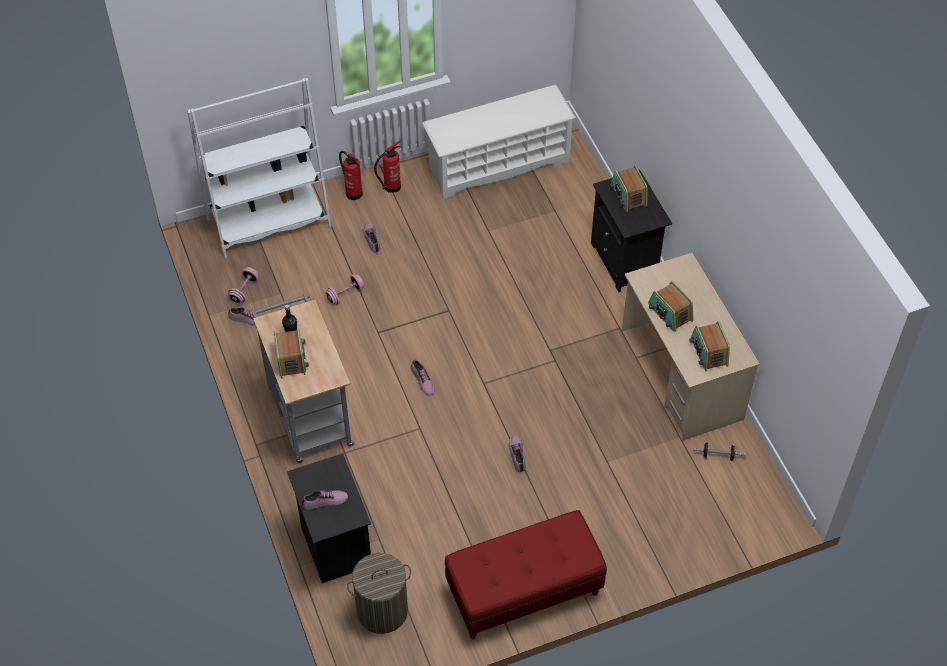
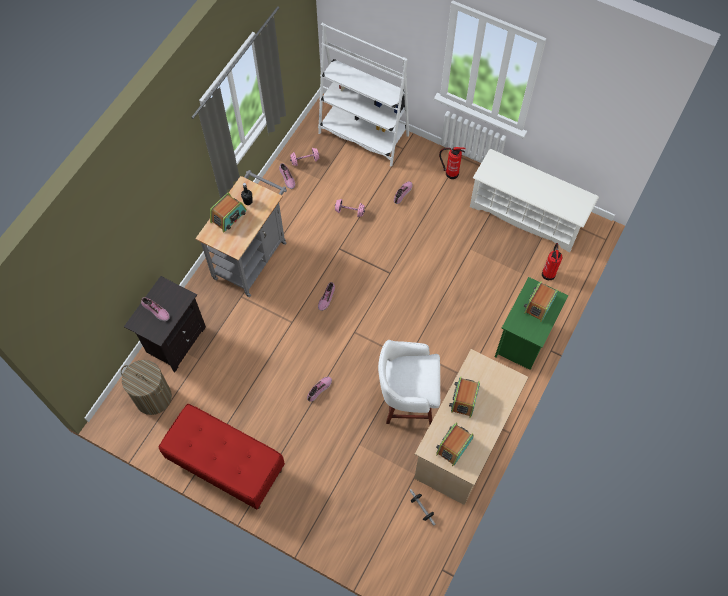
camera: 50 degrees right, 10 degrees up
fire extinguisher [339,151,363,200] -> fire extinguisher moved to [542,243,562,280]
black nightstand [591,170,672,292] -> green nightstand [495,277,569,370]
none -> white stool [378,340,440,424]

